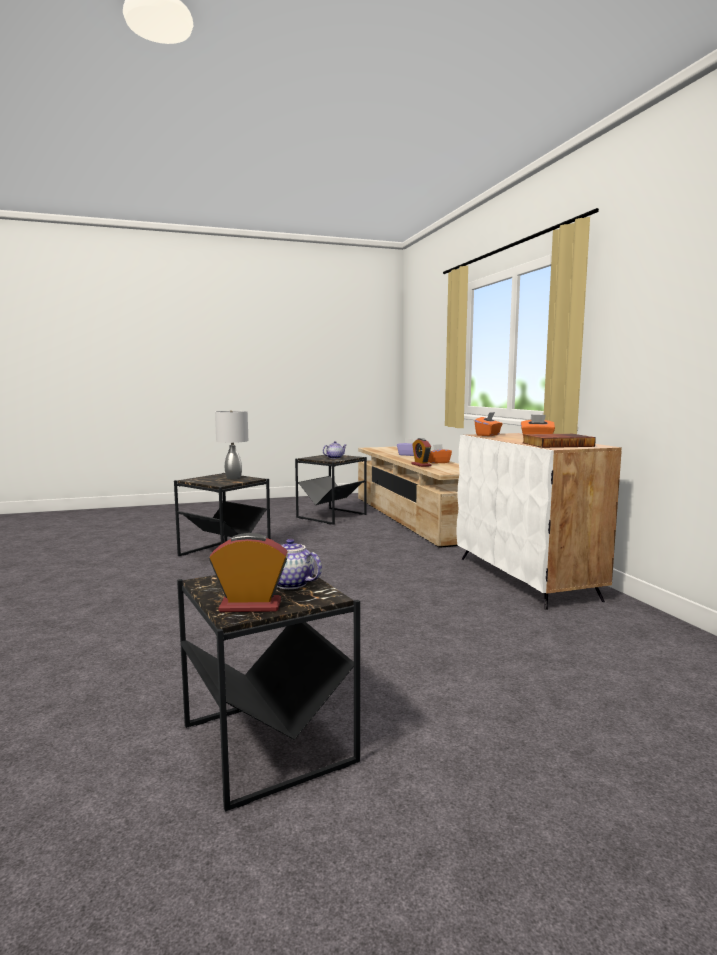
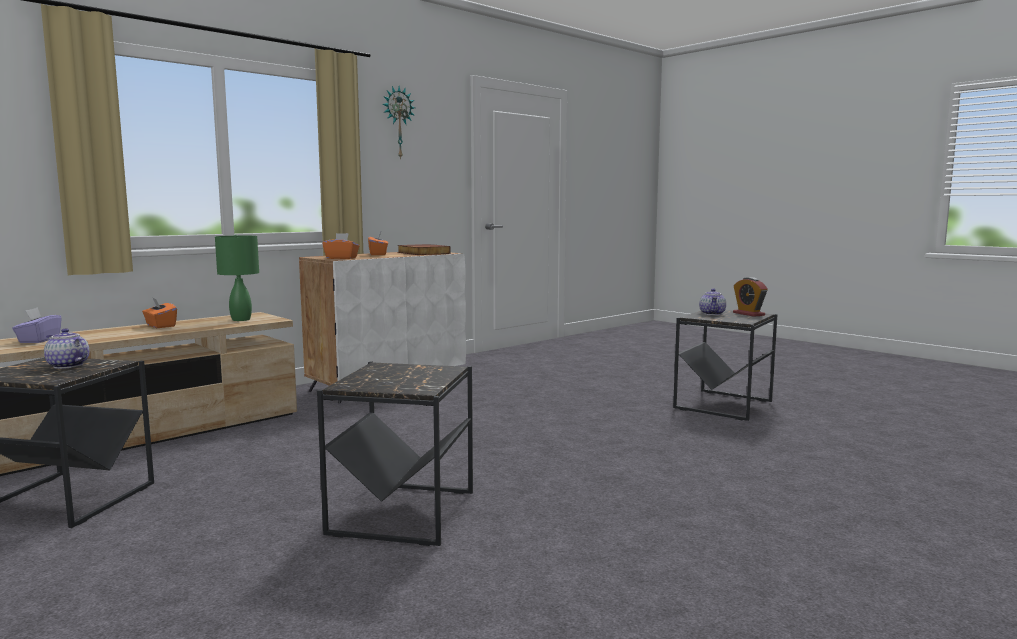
camera: 115 degrees left, 0 degrees up
grey table lamp [215,410,248,479] -> none
alarm clock [411,438,431,467] -> none
none -> green table lamp [215,235,259,321]
none -> wall clock [383,86,415,160]

